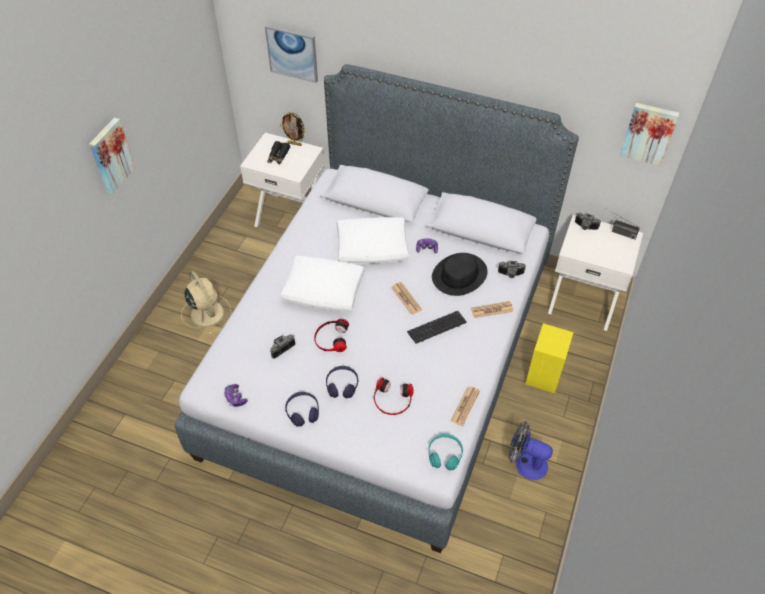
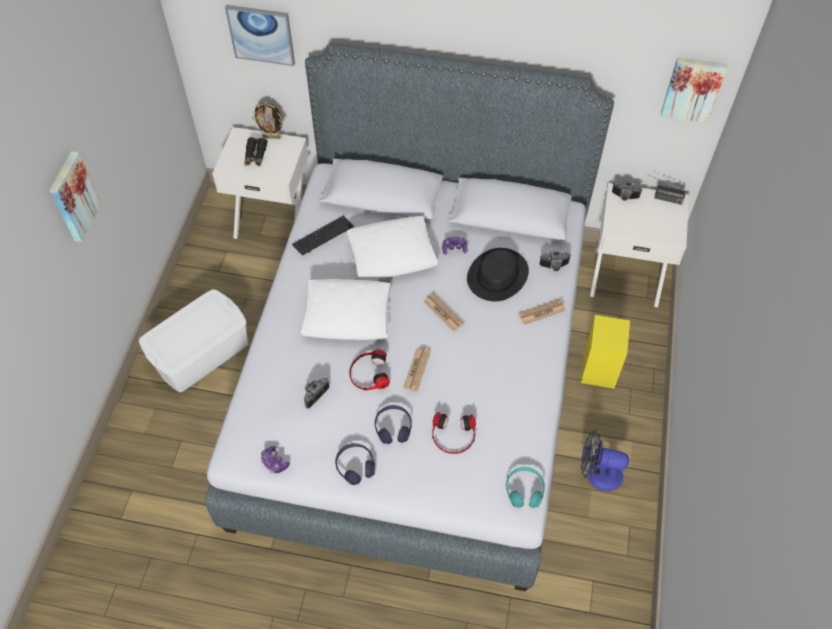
camera: 10 degrees left, 5 degrees up
beige fan [181,271,232,335] -> white storage box [139,289,248,393]
keyboard [407,311,467,343] -> keyboard moved to [292,216,353,256]
newspaper [451,387,480,426] -> newspaper moved to [403,348,431,391]

